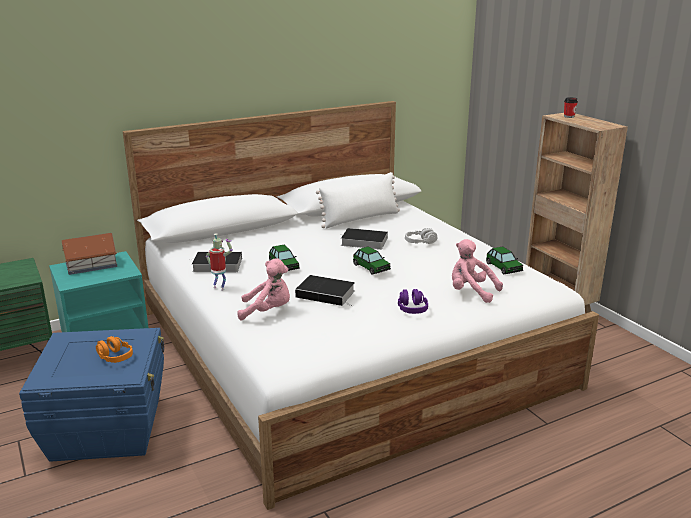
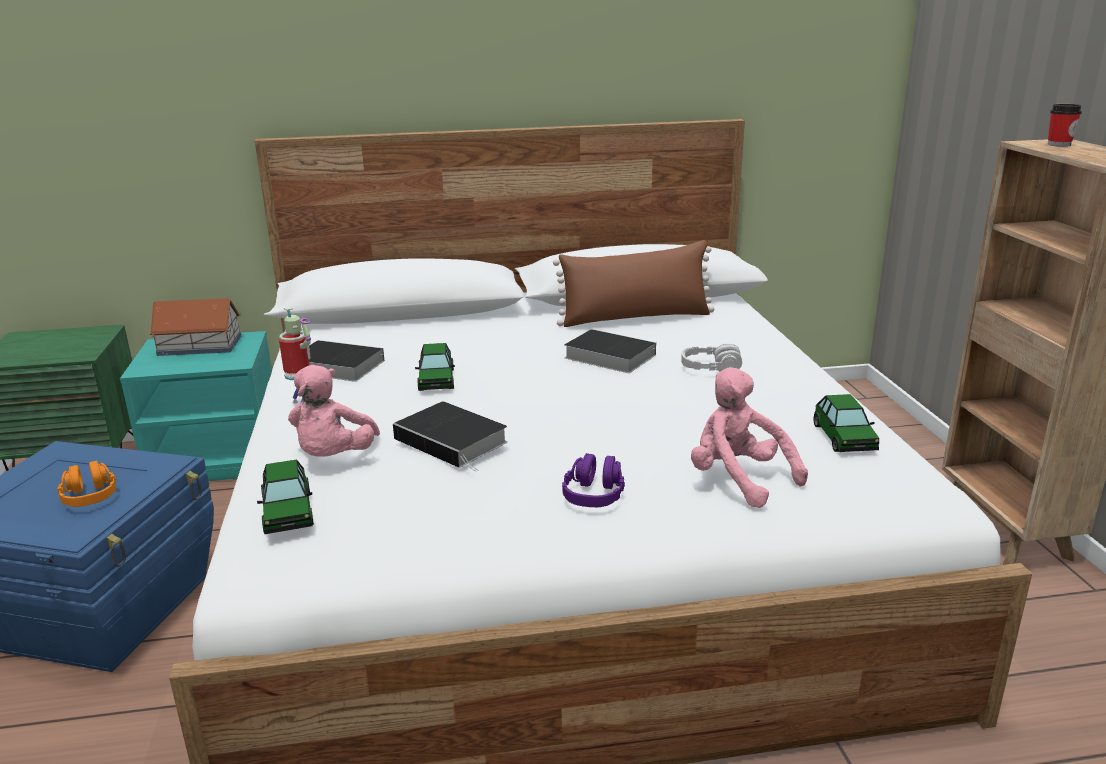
camera: 20 degrees right, 0 degrees up
pink plush toy [237,258,290,320] -> pink plush toy turned 75 degrees clockwise [288,365,380,457]
white pillow [316,172,400,228] -> brown pillow [553,240,714,327]
toy car [353,246,391,275] -> toy car moved to [257,460,314,534]

